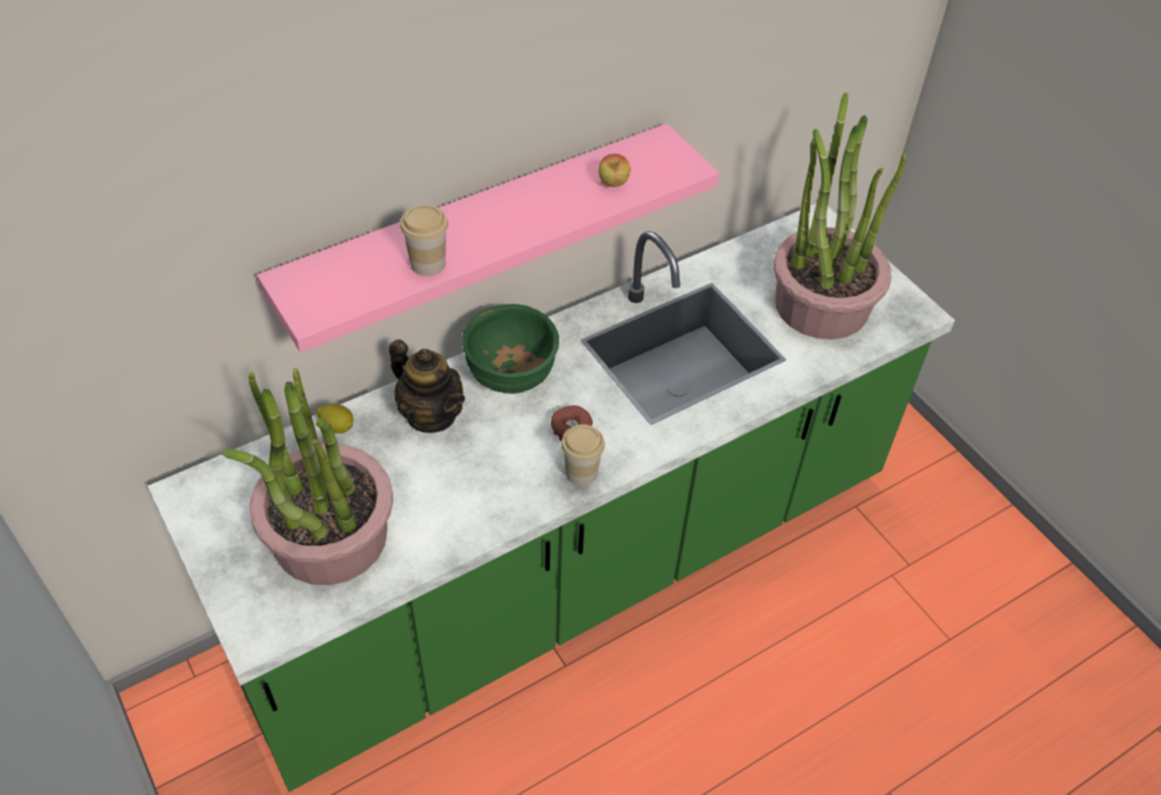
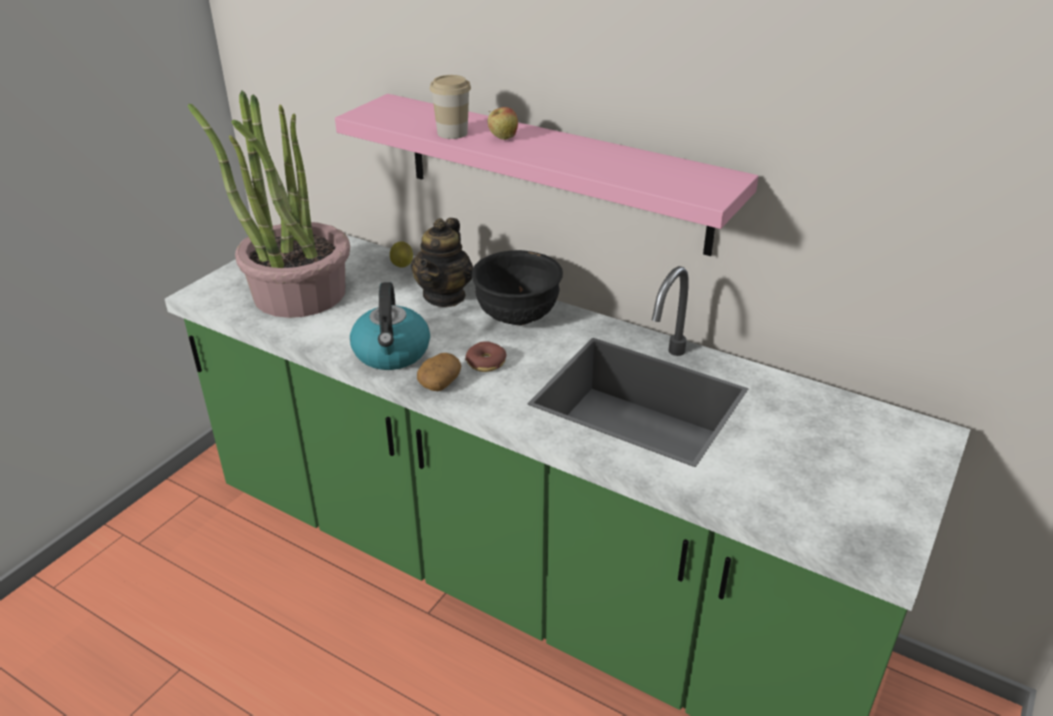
camera: 65 degrees right, 15 degrees down
green bowl [462,304,559,394] -> black bowl [472,250,563,325]
cup [561,425,605,486] -> potato [417,353,461,391]
apple [598,154,631,187] -> apple moved to [488,107,518,140]
potted plant [774,93,906,340] -> none
none -> kettle [350,282,430,370]

